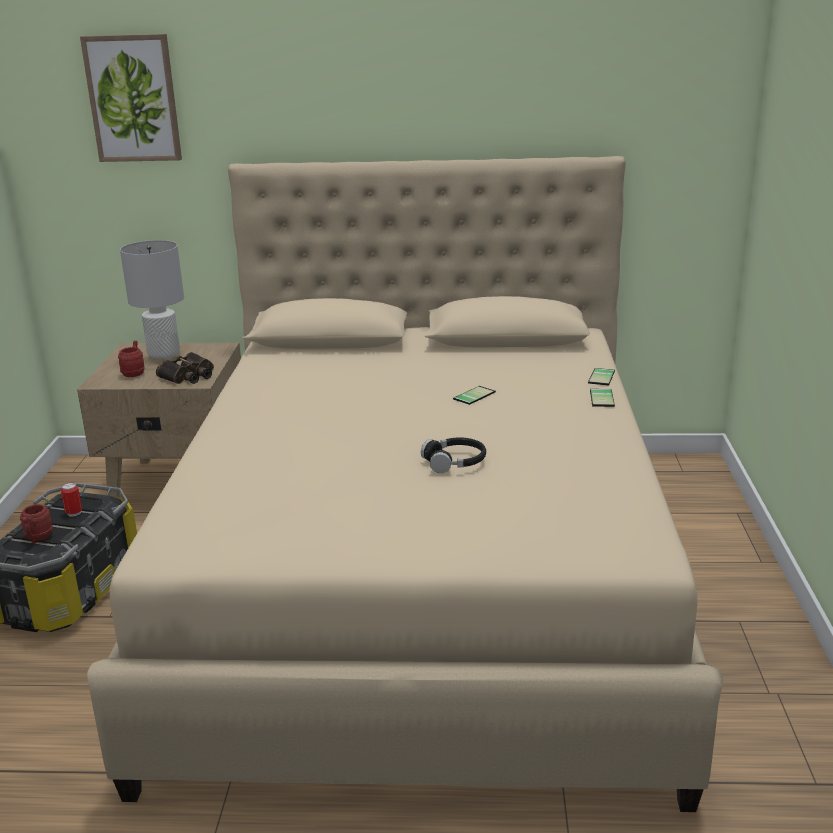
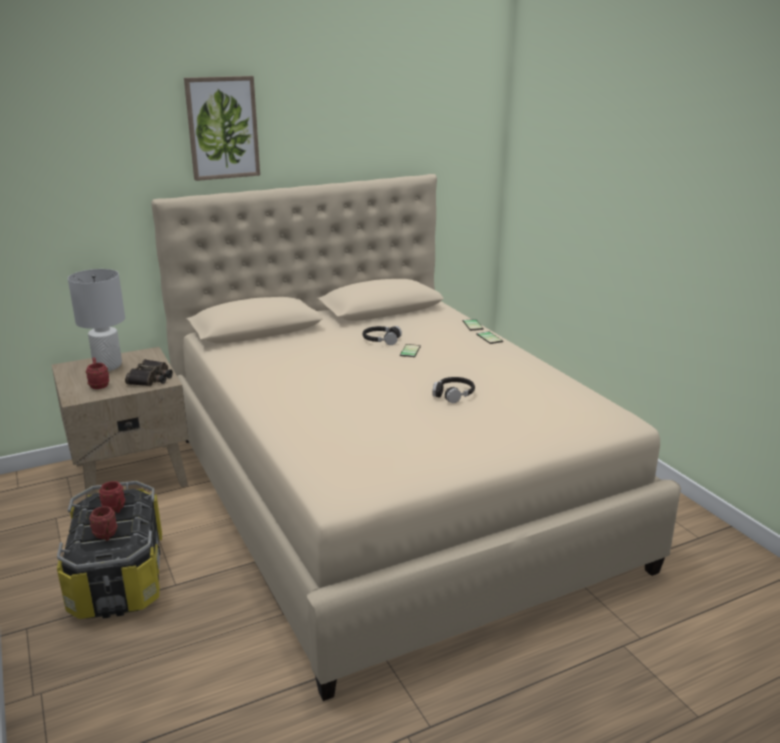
camera: 30 degrees left, 0 degrees up
can [61,483,82,517] -> red mug [99,481,125,513]
picture [80,34,182,162] -> picture moved to [184,76,260,181]
none -> black headphones [363,326,402,345]

